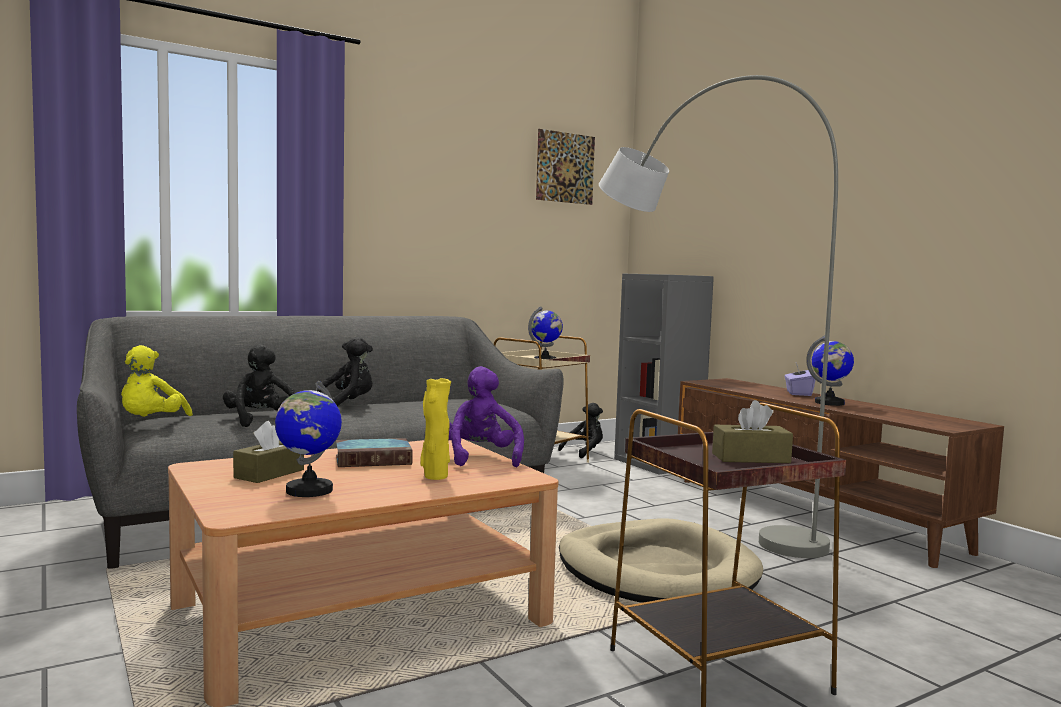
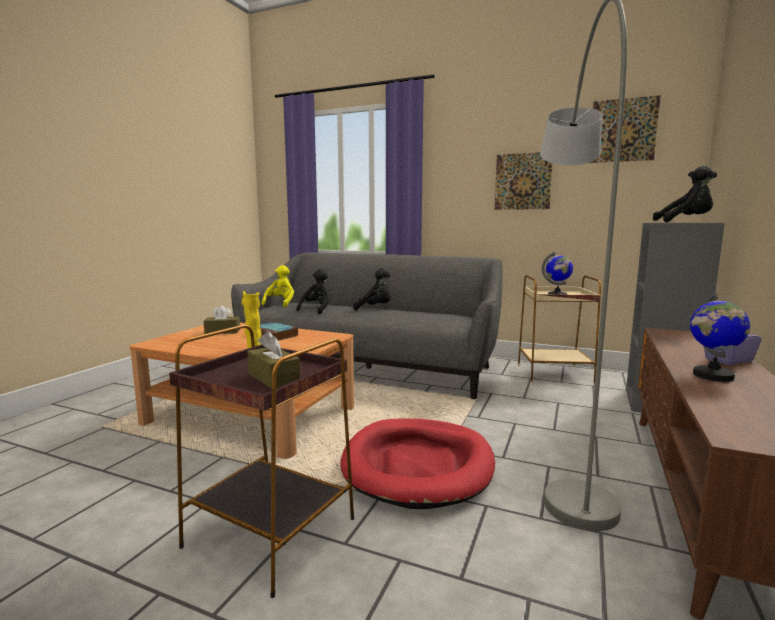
camera: 55 degrees right, 5 degrees up
yellow plush toy [121,345,193,417] -> yellow plush toy turned 135 degrees clockwise [262,265,294,307]
globe [275,381,342,497] -> none
purple plush toy [449,366,524,467] -> none
black plush toy [558,403,603,458] -> black plush toy moved to [652,166,717,222]
beige dog bed [559,518,763,603] -> red dog bed [340,419,495,509]
none -> picture [495,152,553,210]

